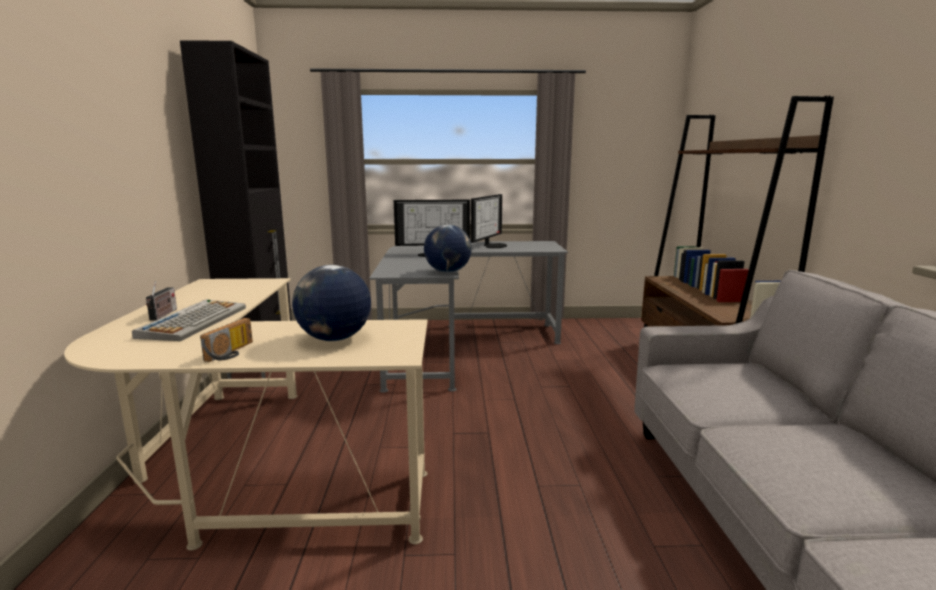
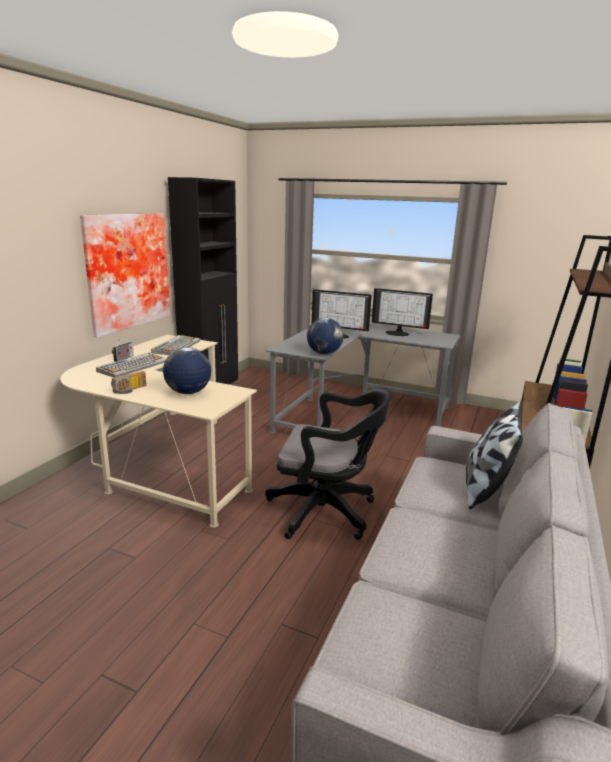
camera: 25 degrees right, 5 degrees up
monitor [471,194,507,248] -> monitor turned 60 degrees clockwise [372,288,433,336]
none -> picture [80,213,170,337]
none -> keyboard [151,335,200,355]
none -> black office chair [265,388,392,540]
none -> pillow [465,400,523,509]

